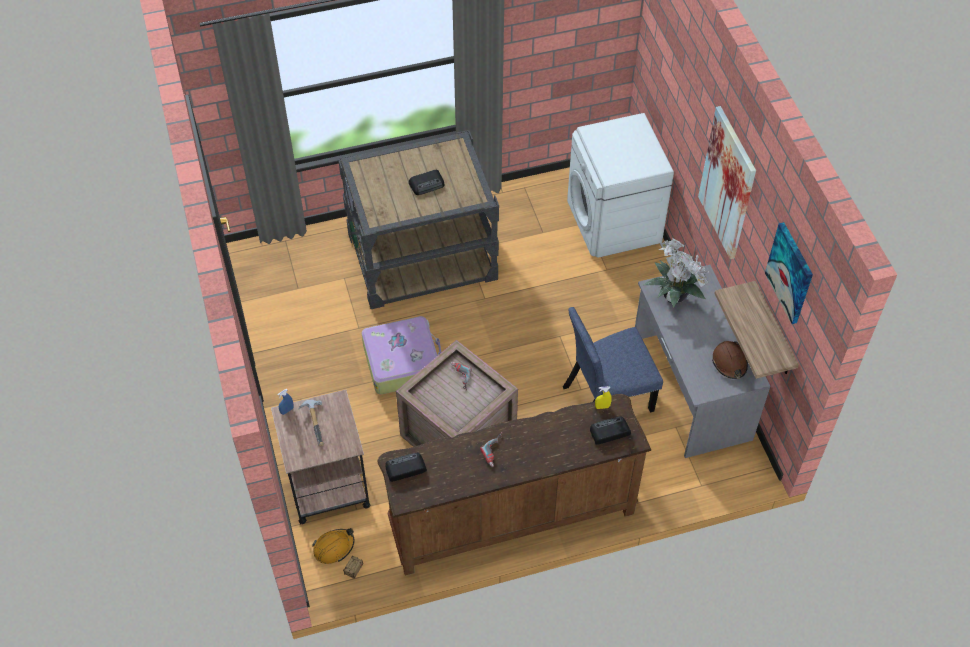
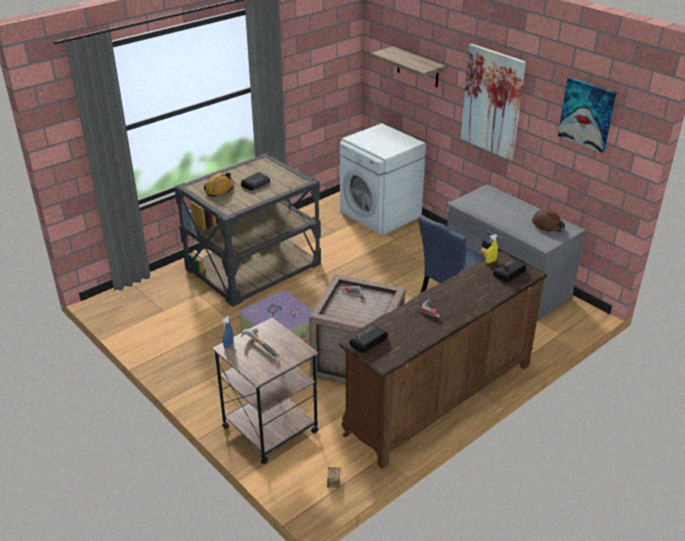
camera: 25 degrees left, 20 degrees down
orange hard hat [312,528,355,564] -> orange hard hat moved to [204,173,234,197]
potted plant [644,238,708,308] -> none
shelf [714,281,799,379] -> shelf moved to [371,46,446,88]

